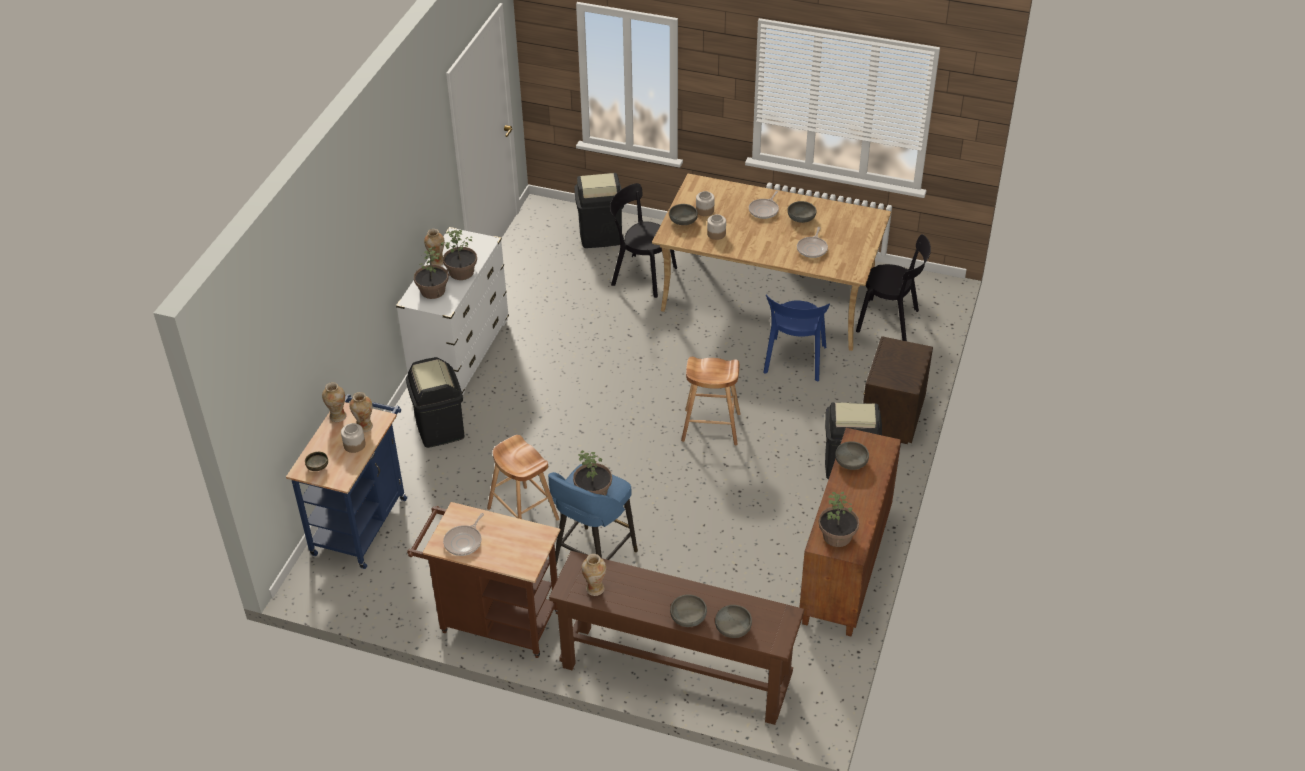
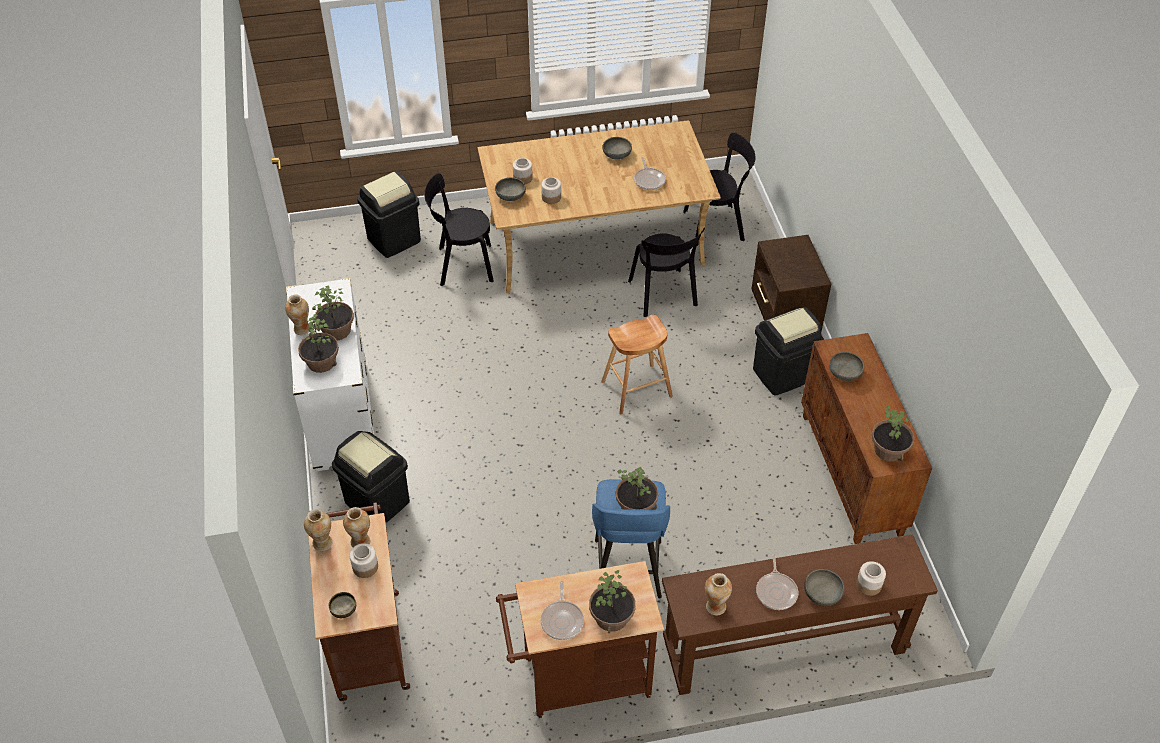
camera: 30 degrees left, 5 degrees up
blue cart [286,394,407,569] -> brown cart [308,502,410,701]
brown stool [487,435,559,521] -> none
grey bowl [715,605,752,638] -> jar [856,561,886,596]
frying pan [749,191,779,219] -> frying pan moved to [756,554,798,610]
blue chair [763,295,830,381] -> black chair [628,228,705,317]
none -> potted plant [589,570,636,633]

